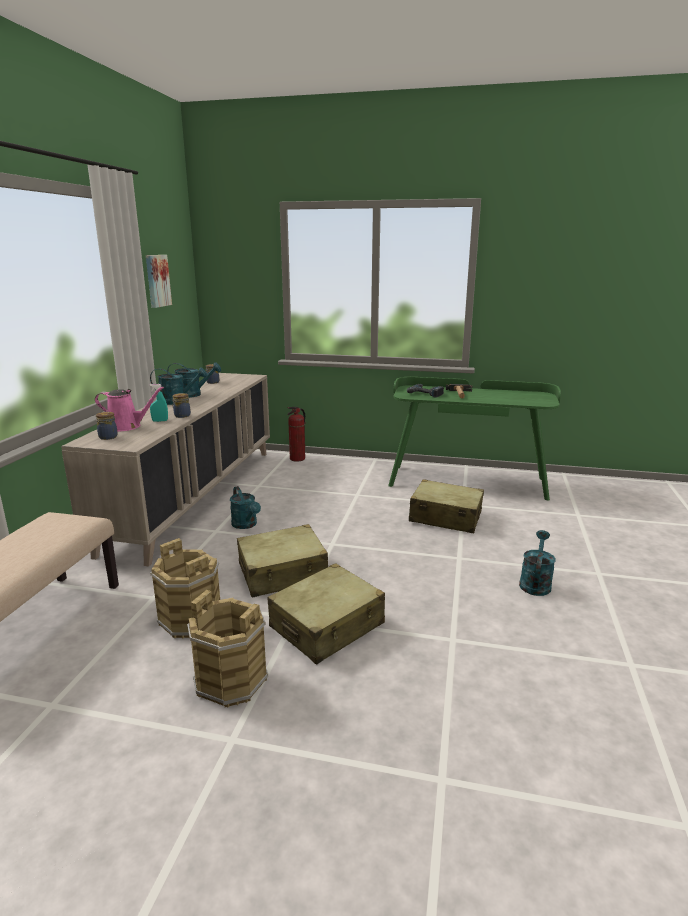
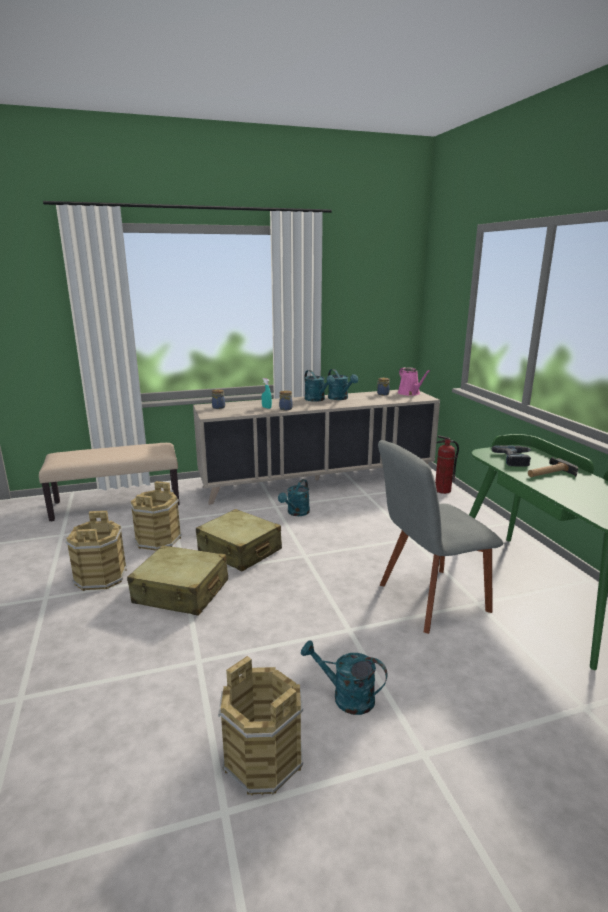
camera: 60 degrees right, 0 degrees up
pink watering can [95,387,164,431] -> pink watering can moved to [398,367,431,396]
picture [146,255,172,308] -> none
beige suitcase [409,479,484,533] -> grey chair [378,440,503,634]
turquoise watering can [519,530,556,596] -> turquoise watering can turned 150 degrees counterclockwise [301,640,387,715]
none -> brown bucket [218,656,303,795]

